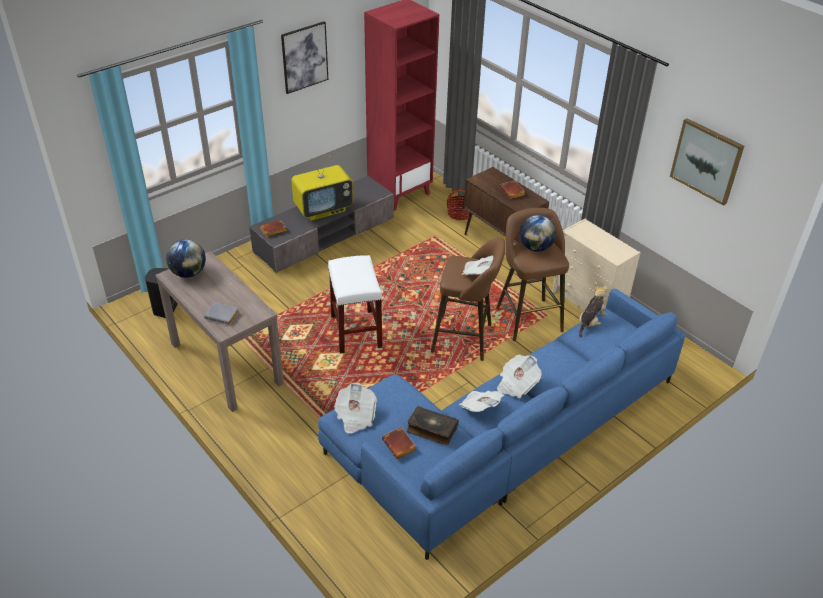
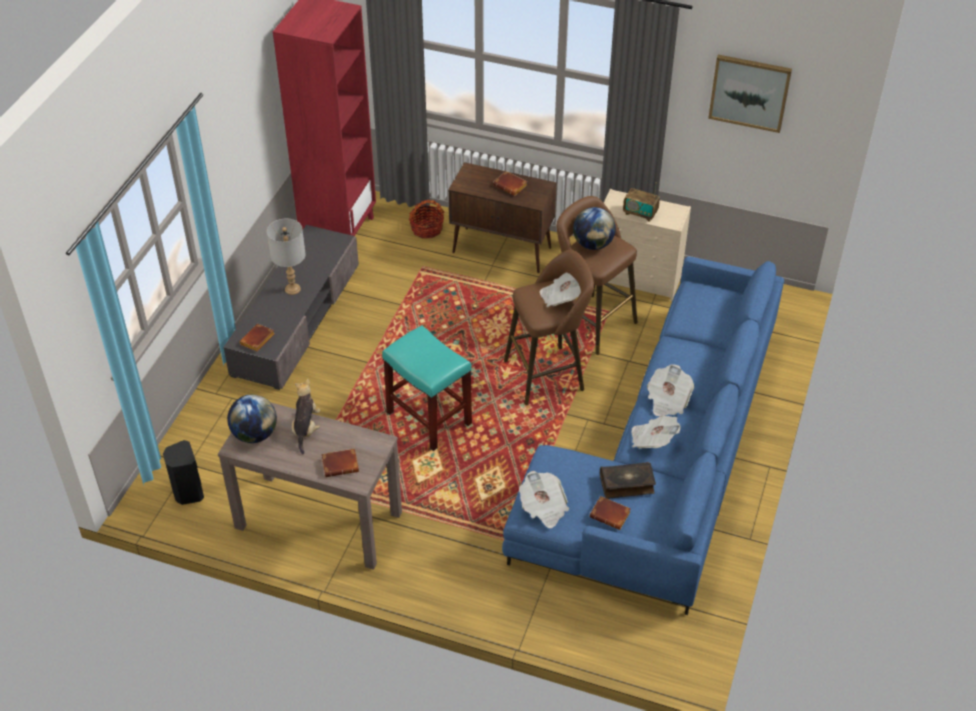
camera: 30 degrees left, 5 degrees up
grey book [204,302,239,325] -> brown book [321,449,359,477]
picture [281,22,328,94] -> none
television [292,154,353,221] -> grey table lamp [267,219,306,295]
white stool [328,255,383,354] -> turquoise stool [382,325,472,451]
plush toy [579,285,607,338] -> plush toy moved to [292,379,320,454]
none -> radio [623,182,660,222]

